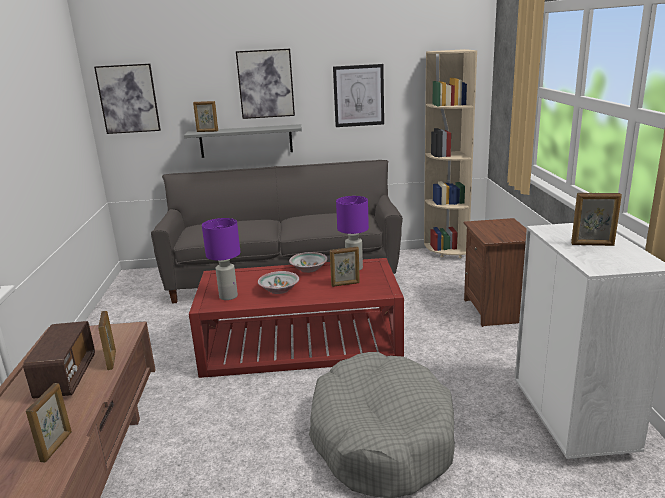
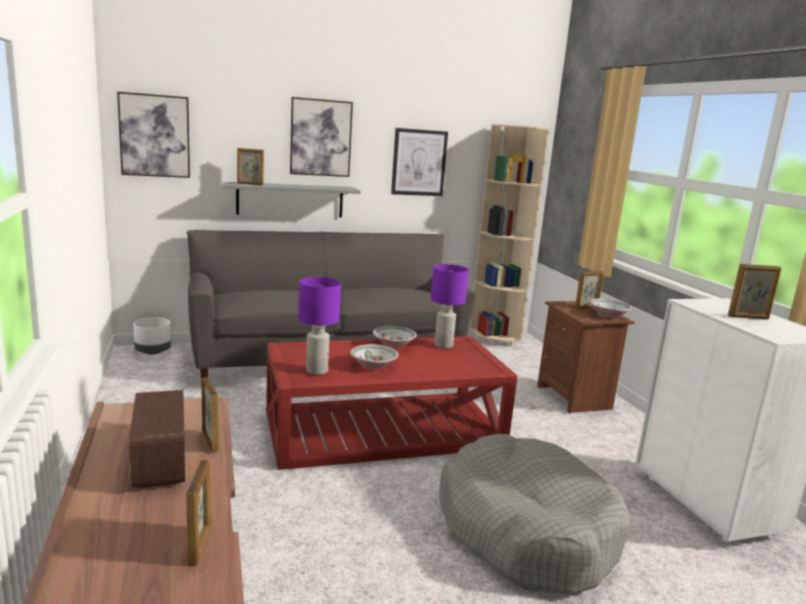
camera: 15 degrees left, 5 degrees down
picture frame [330,247,360,287] -> picture frame moved to [575,271,604,308]
none -> white planter [133,317,171,354]
none -> bowl [590,299,632,318]

